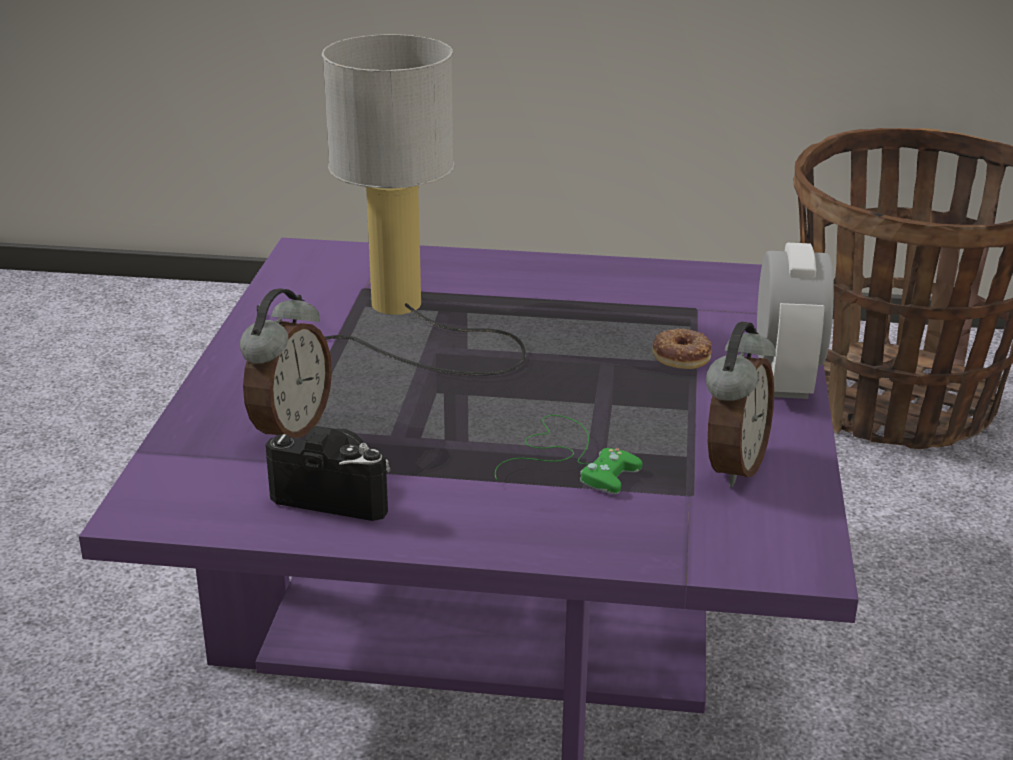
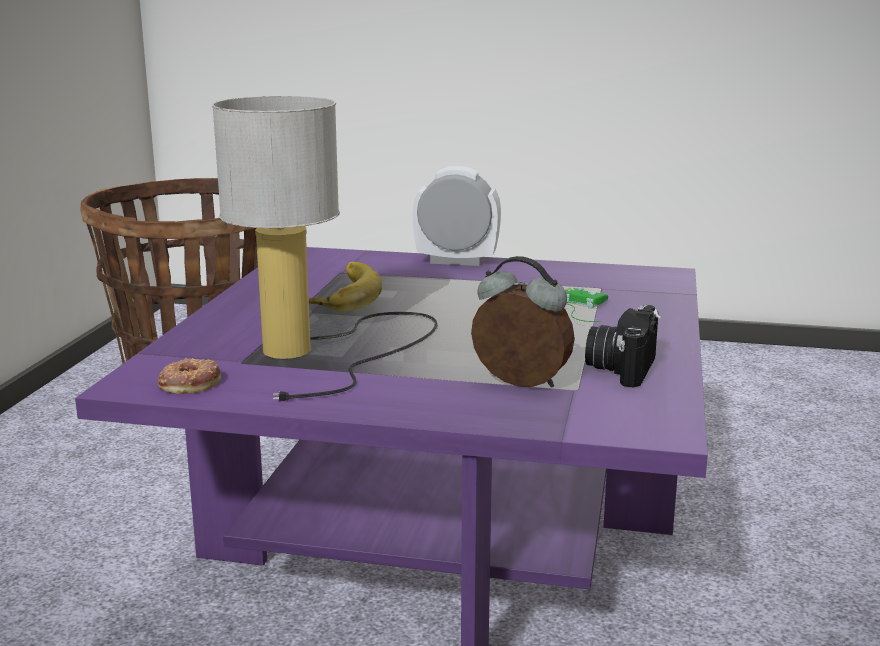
camera: 85 degrees left, 10 degrees down
donut [652,328,712,369] -> donut moved to [158,358,221,394]
alarm clock [706,322,776,487] -> none
none -> banana [309,262,382,311]

